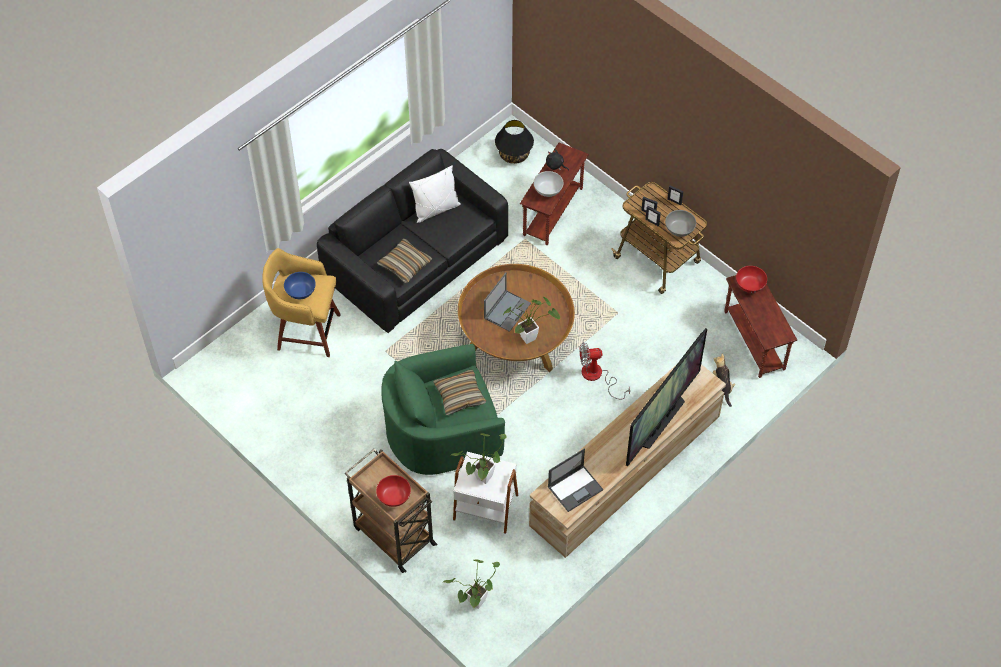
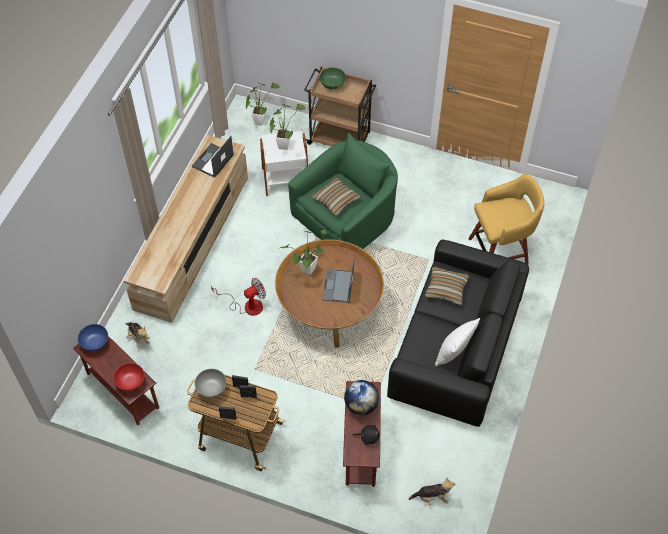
camera: 155 degrees right, 0 degrees up
blue bowl [284,272,316,299] -> blue bowl moved to [78,324,108,351]
red bowl [376,475,411,507] -> green bowl [320,67,346,89]
black table lamp [495,120,534,164] -> plush toy [409,478,455,506]
white bowl [533,171,563,197] -> globe [344,380,379,415]
television [626,328,707,466] -> none

